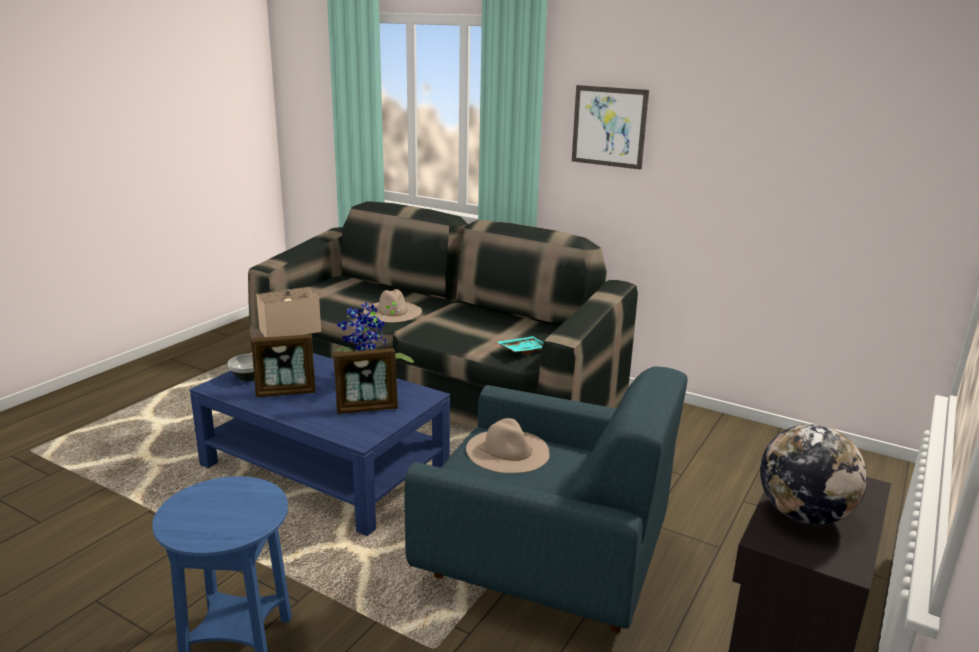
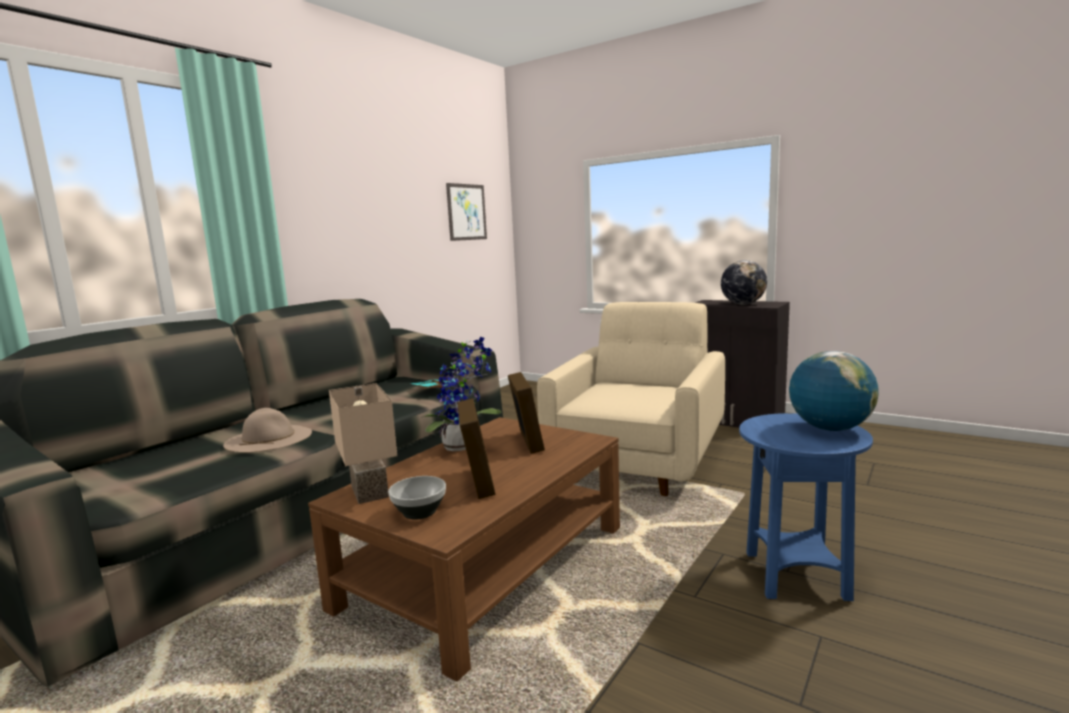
camera: 85 degrees left, 10 degrees down
blue coffee table [189,353,450,536] -> brown coffee table [308,417,620,682]
blue armchair [404,366,688,633] -> beige armchair [537,302,725,496]
beige hat [466,418,550,473] -> none
picture [572,85,649,170] -> picture moved to [446,183,487,241]
none -> globe [789,351,879,431]

